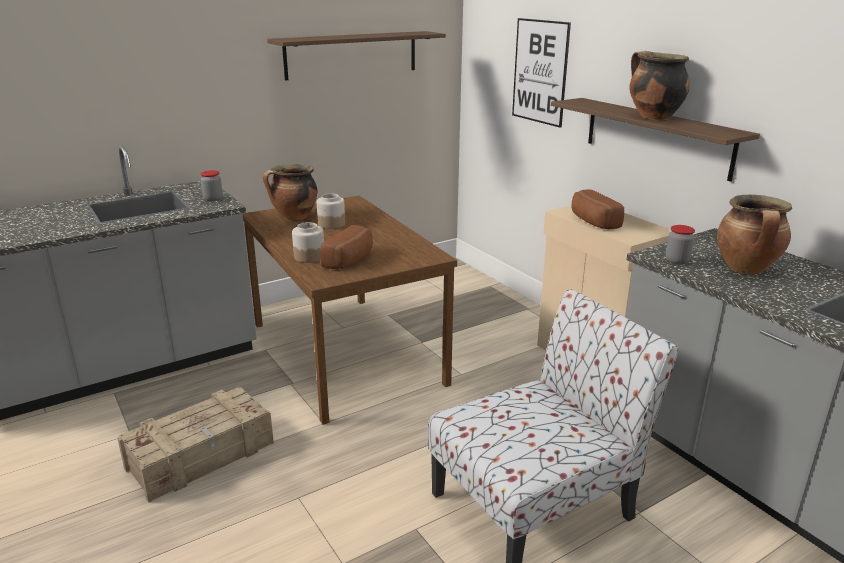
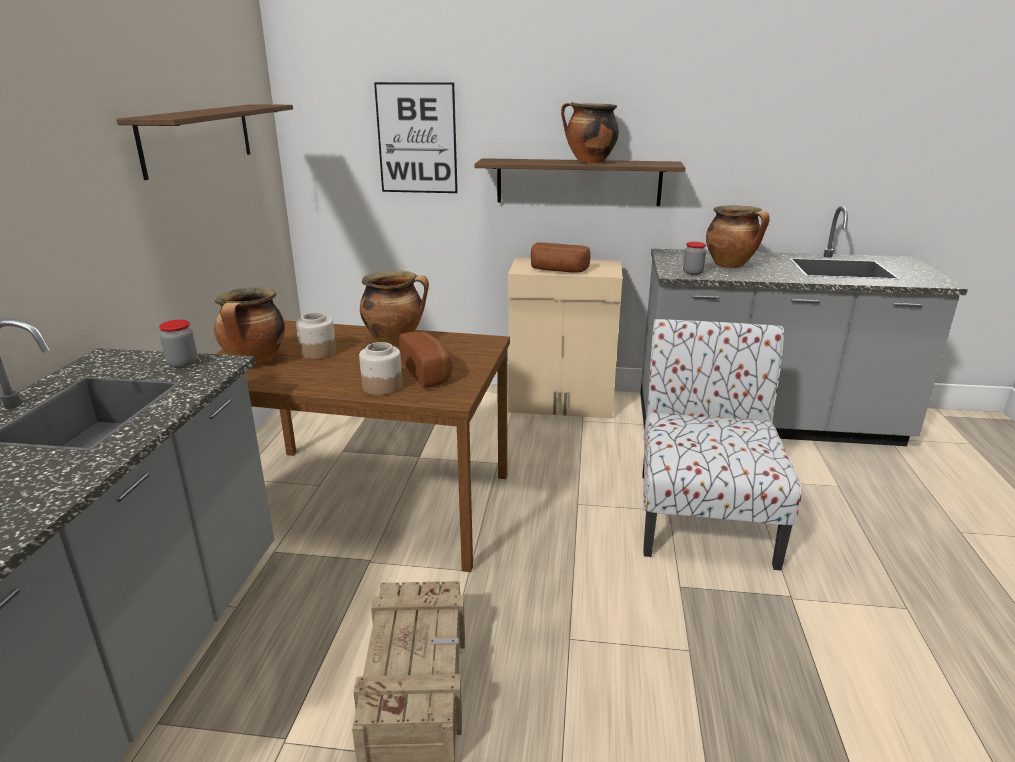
camera: 50 degrees left, 0 degrees up
none -> cooking pot [360,271,429,345]

